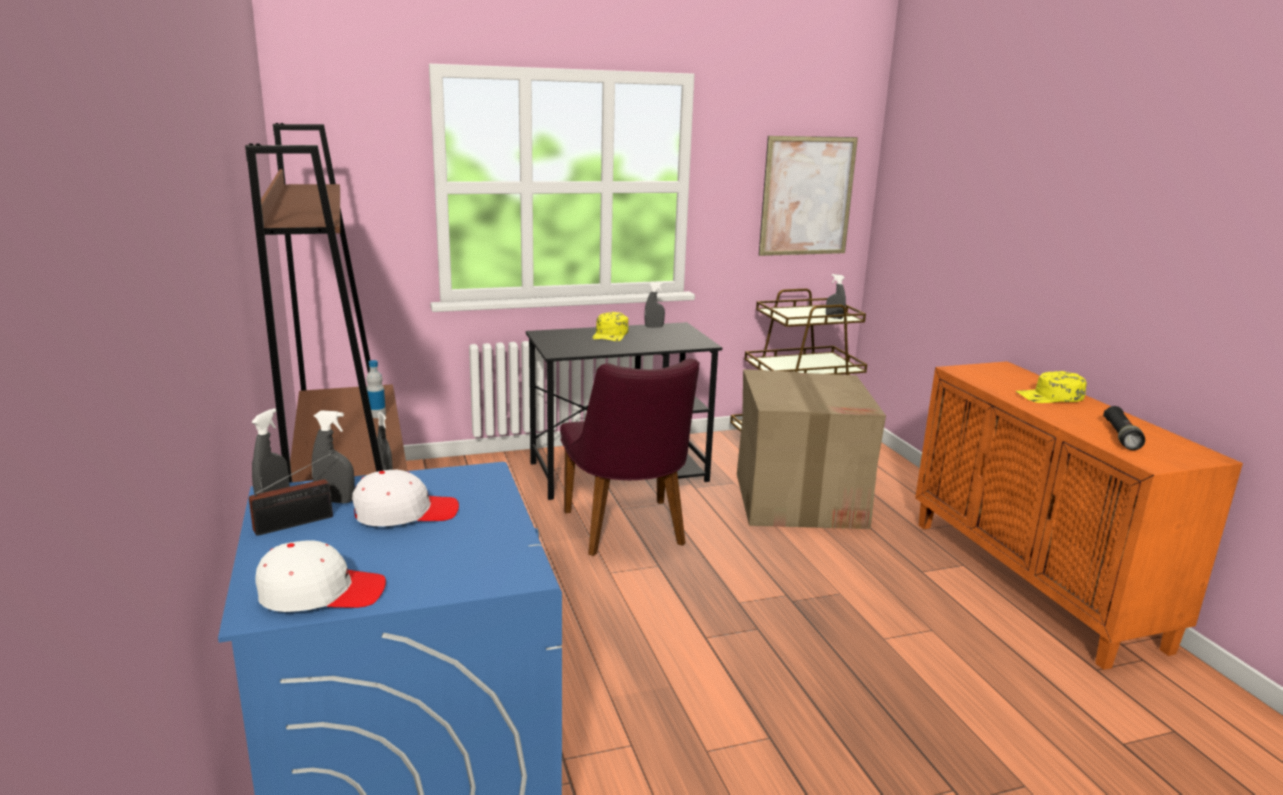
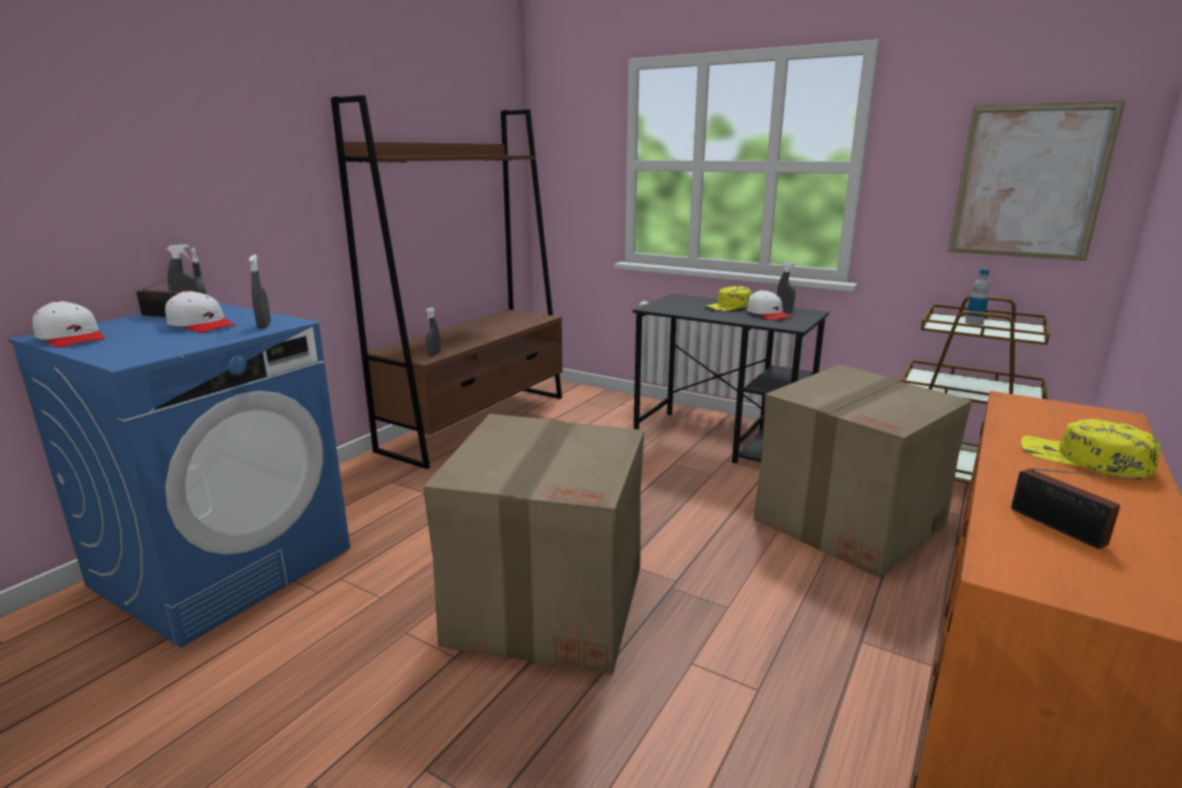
camera: 50 degrees right, 0 degrees up
bottle [366,360,386,418] -> bottle moved to [965,269,990,325]
purple chair [560,359,699,556] -> none
grey spray bottle [826,274,846,319] -> grey spray bottle moved to [249,254,271,329]
black flashlight [1103,406,1145,450] -> radio [1011,468,1141,549]
none -> cardboard box [423,414,644,674]
none -> white cap [747,290,791,320]

